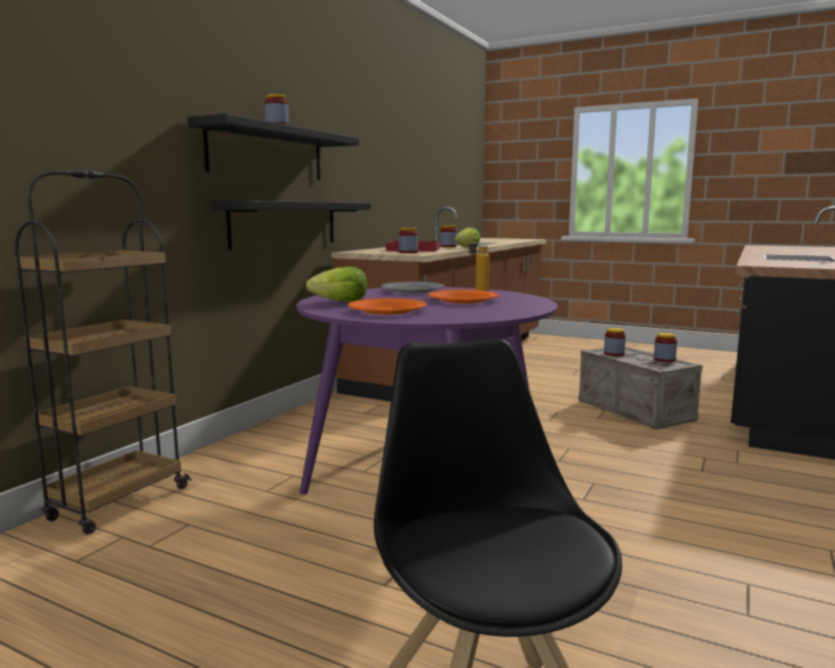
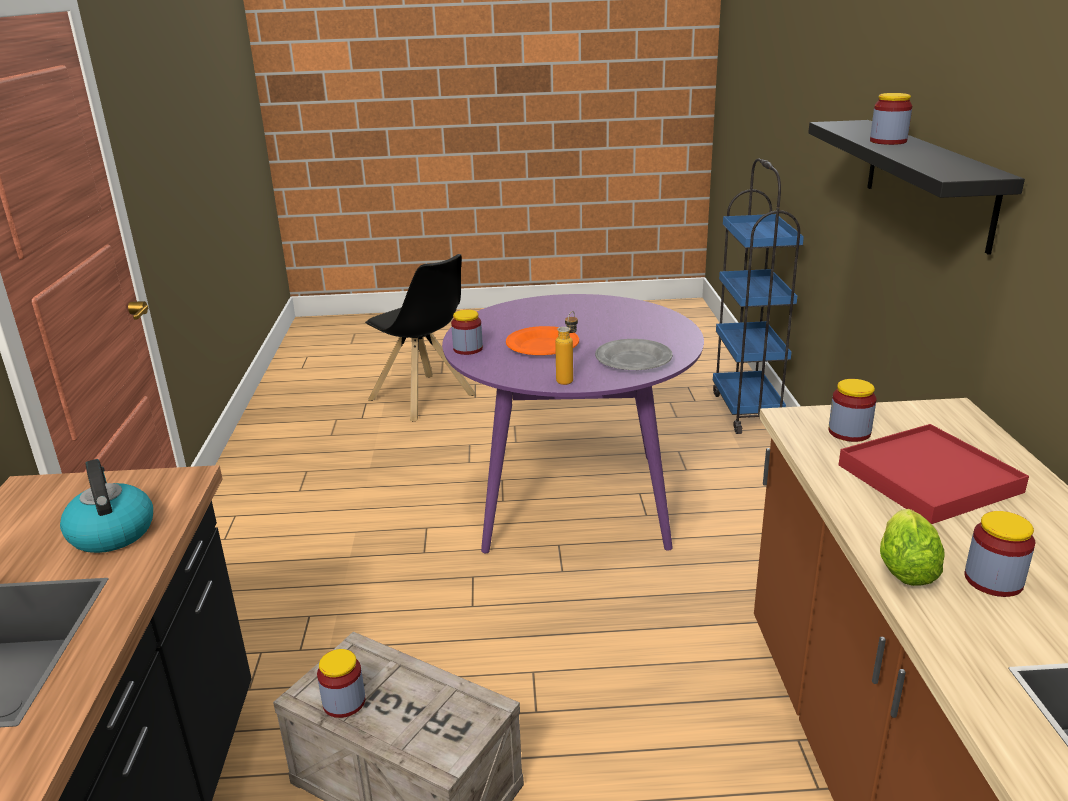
camera: 150 degrees right, 15 degrees up
brown cart [15,169,192,534] -> blue cart [713,158,804,434]
black shelf [212,201,371,250] -> none
lettuce [306,267,367,302] -> none
orange plate [348,298,427,315] -> none
jar [604,328,626,356] -> jar moved to [451,310,483,355]
none -> kettle [60,459,153,553]

